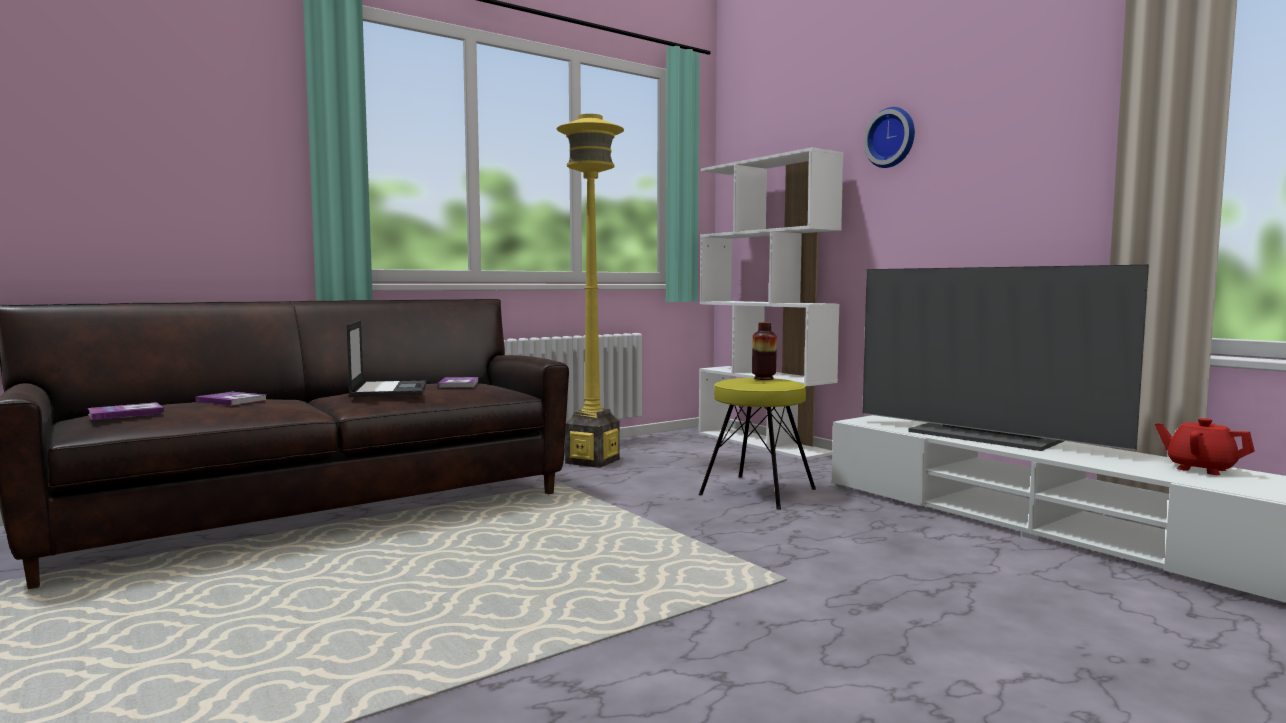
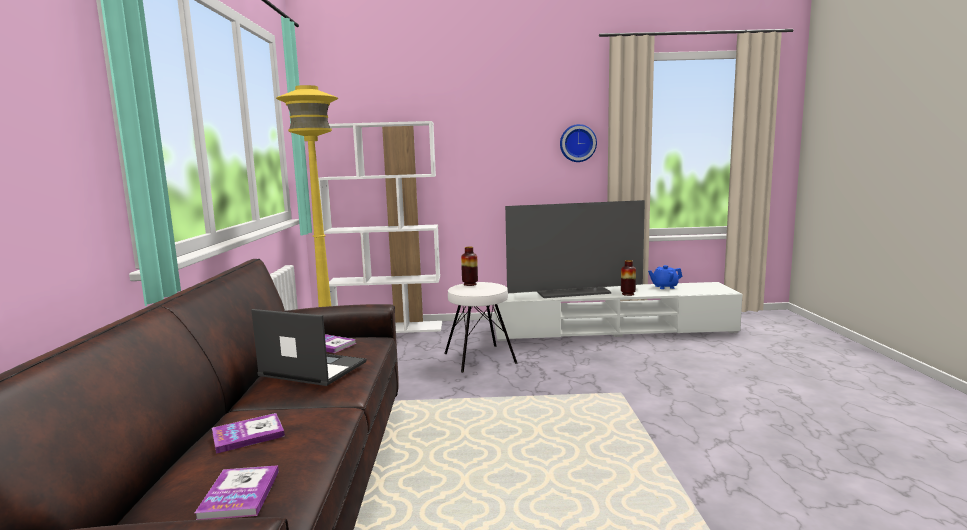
camera: 55 degrees left, 5 degrees up
yellow stool [699,378,816,510] -> white stool [444,282,517,373]
wall clock [863,107,915,168] -> wall clock moved to [560,124,597,162]
red teapot [1155,418,1255,475] -> blue teapot [648,265,682,289]
none -> vase [621,260,636,296]

